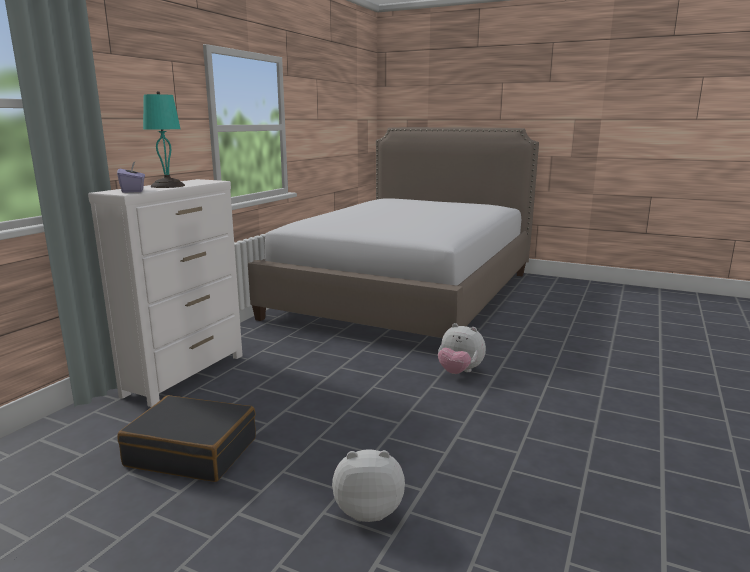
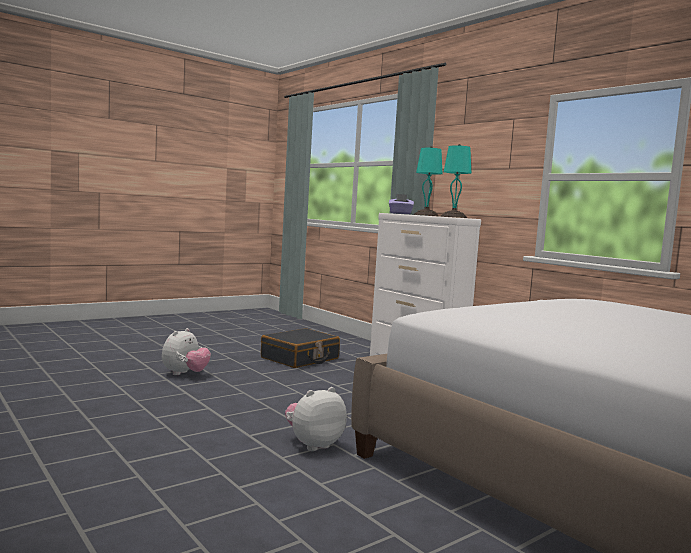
camera: 115 degrees right, 10 degrees down
none -> turquoise table lamp [441,144,471,218]

